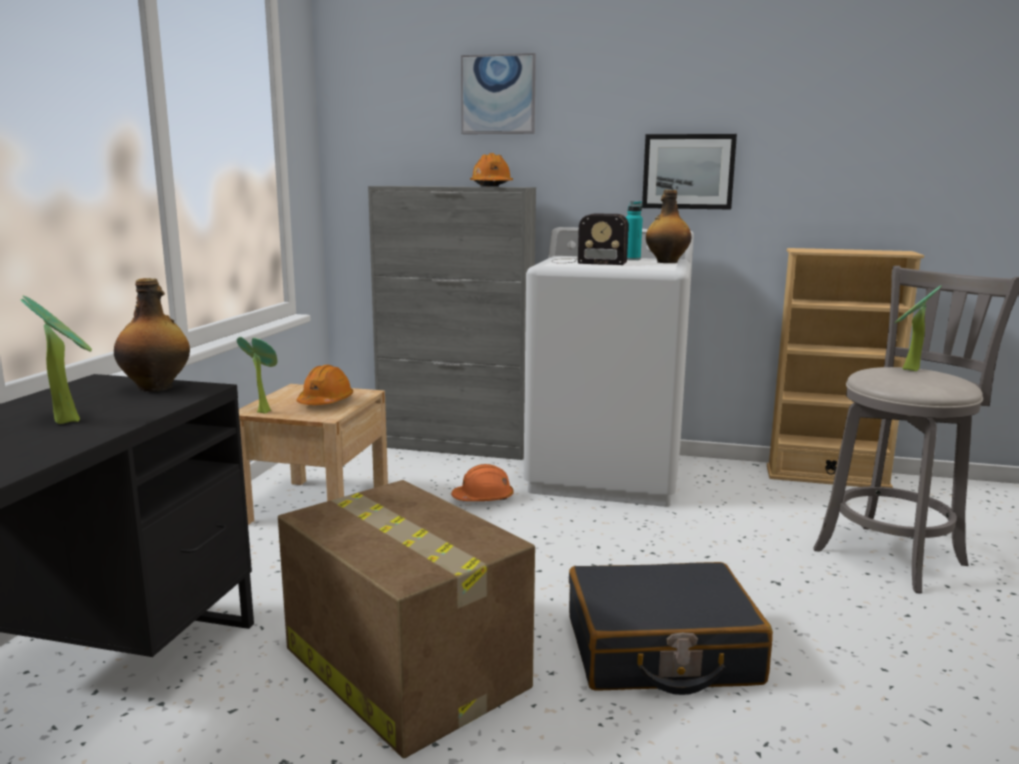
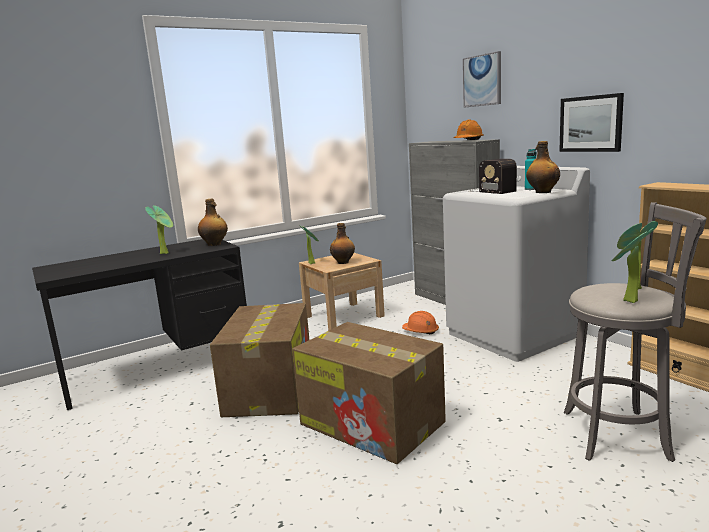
camera: 45 degrees right, 0 degrees up
orange hard hat [296,365,353,405] -> bottle [330,223,355,264]
black suitcase [569,562,773,695] -> cardboard box [292,322,446,464]
none -> potted plant [612,228,653,303]

